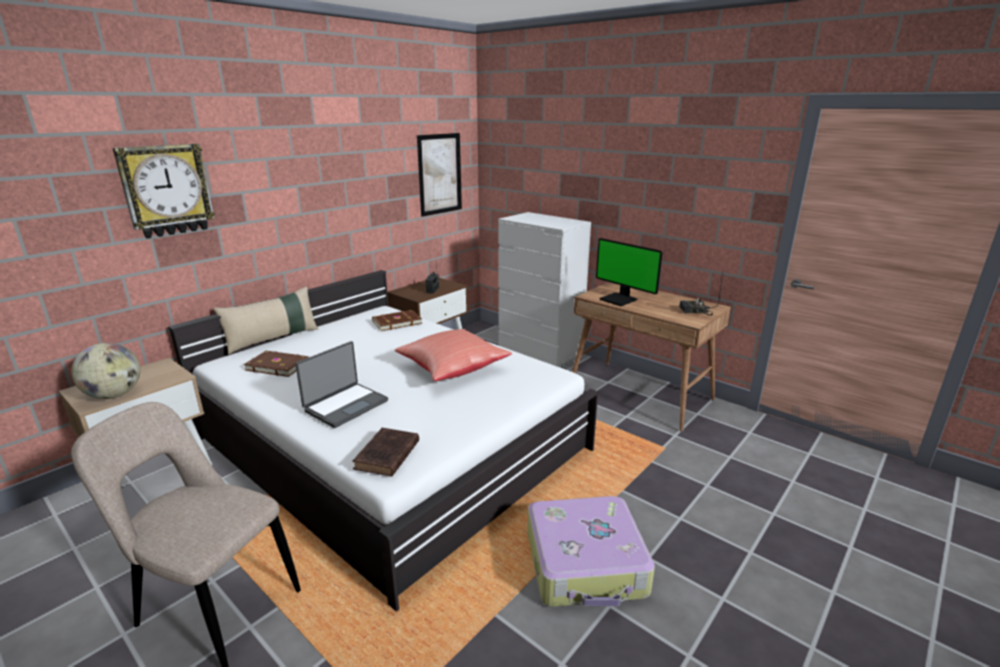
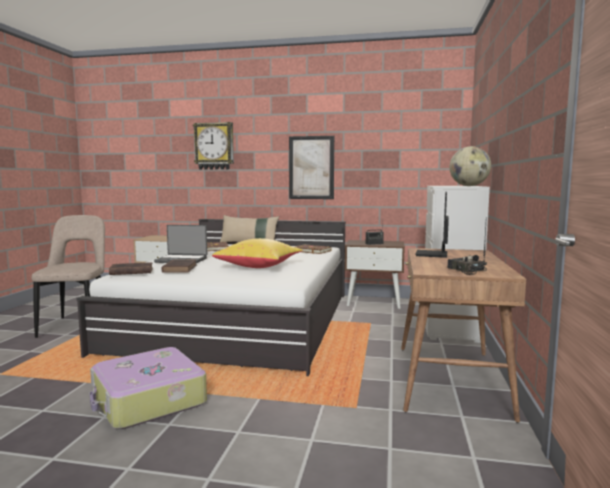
camera: 60 degrees right, 15 degrees down
globe [71,343,141,399] -> globe moved to [449,146,491,186]
red pillow [395,329,512,381] -> yellow pillow [212,238,302,268]
picture [417,133,462,217] -> picture moved to [289,136,334,199]
none -> brown book [161,259,197,273]

